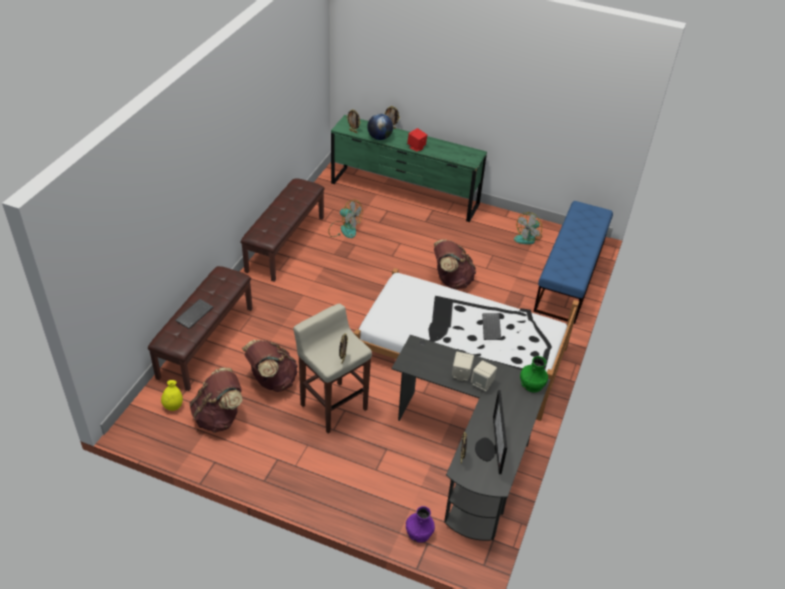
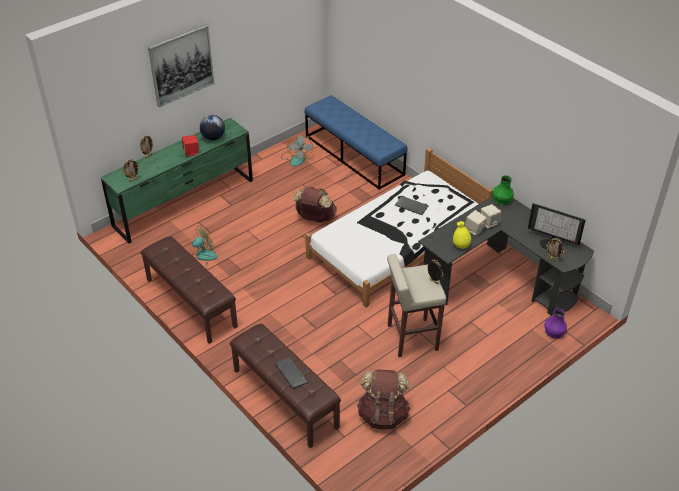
camera: 60 degrees left, 0 degrees up
yellow vase [161,380,183,411] -> yellow vase moved to [453,221,471,249]
brown backpack [242,340,298,392] -> none
globe [367,114,393,140] -> globe moved to [200,115,225,140]
none -> picture [148,25,215,107]

